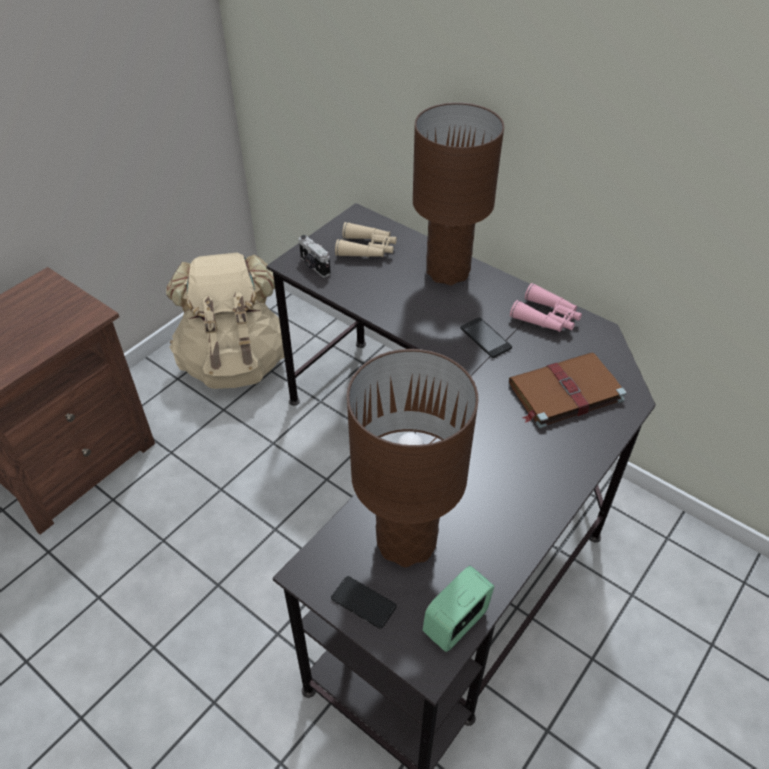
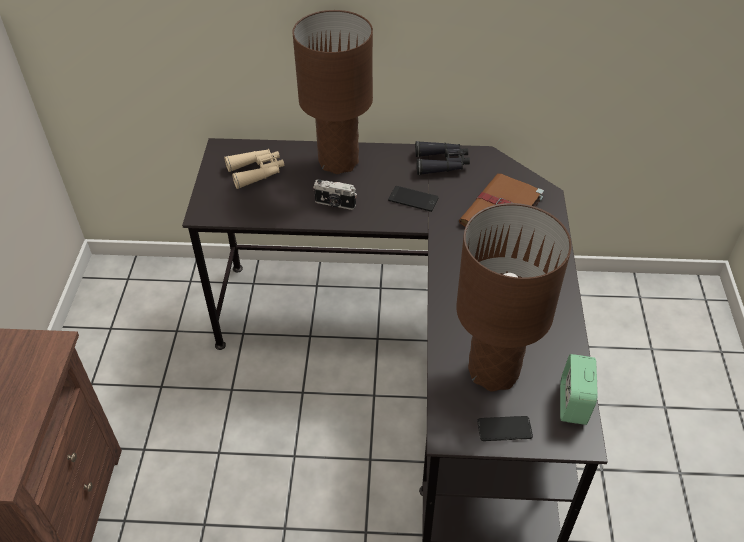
camera: 35 degrees left, 0 degrees up
beige backpack [166,253,284,389] -> none
camera [299,235,331,277] -> camera moved to [313,179,357,210]
pink binoculars [510,283,582,332] -> black binoculars [415,141,470,175]

